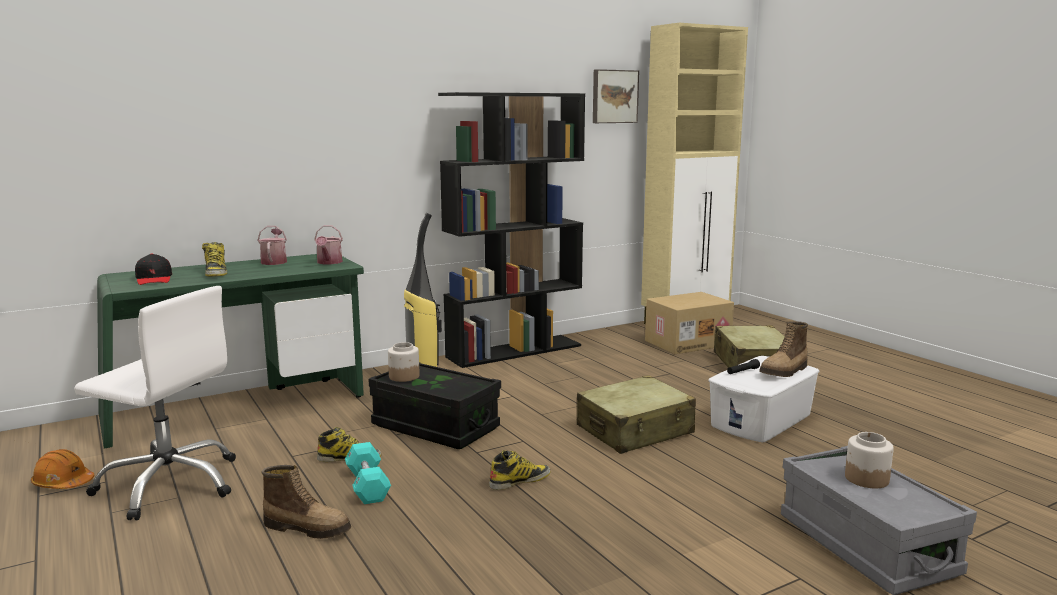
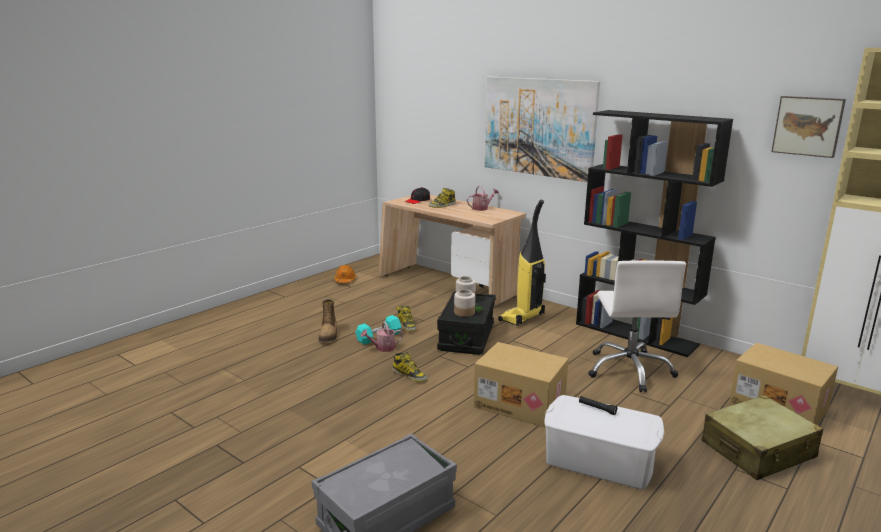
camera: 70 degrees right, 5 degrees up
white office chair [74,286,236,520] -> white office chair moved to [588,261,686,392]
green desk [97,254,364,449] -> beige desk [378,195,526,308]
watering can [314,225,343,264] -> watering can moved to [361,322,403,352]
beige suitcase [577,375,696,454] -> cardboard box [474,342,569,428]
boot [759,321,808,377] -> none
jar [845,432,894,488] -> jar moved to [454,289,475,317]
none -> picture [485,77,600,182]

